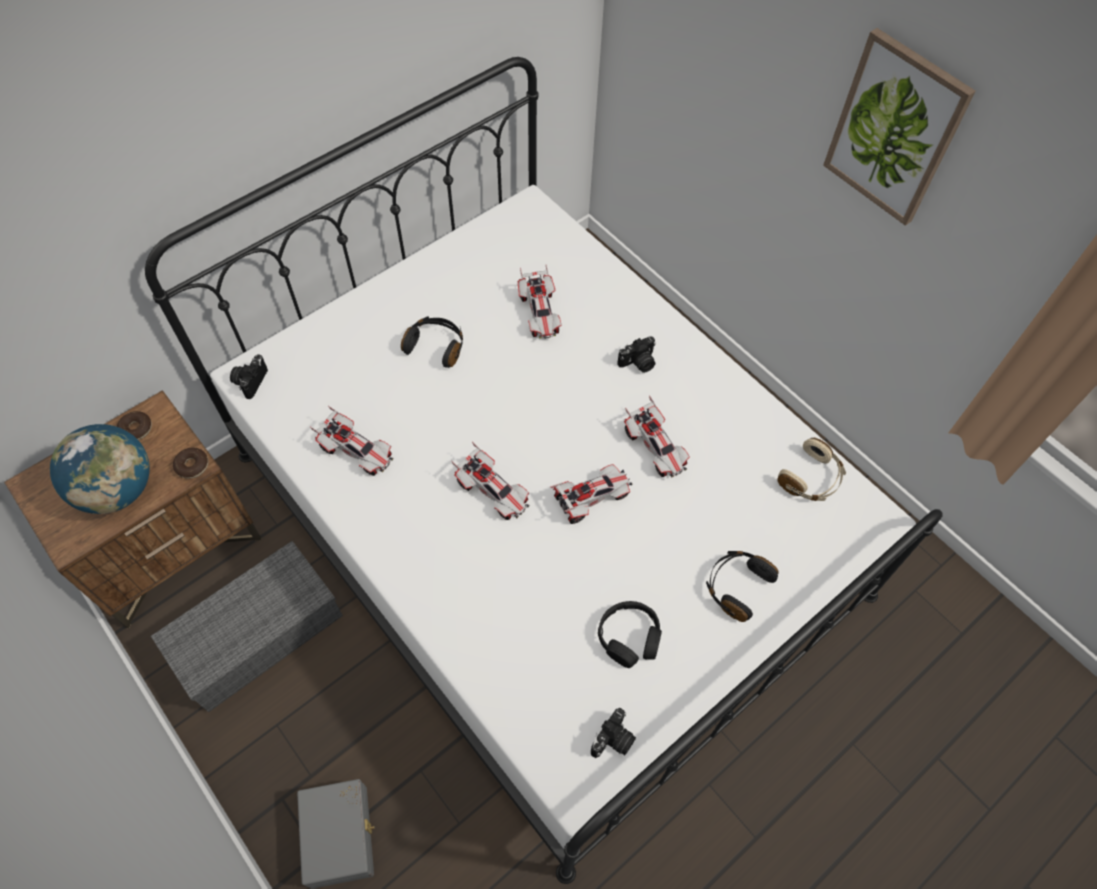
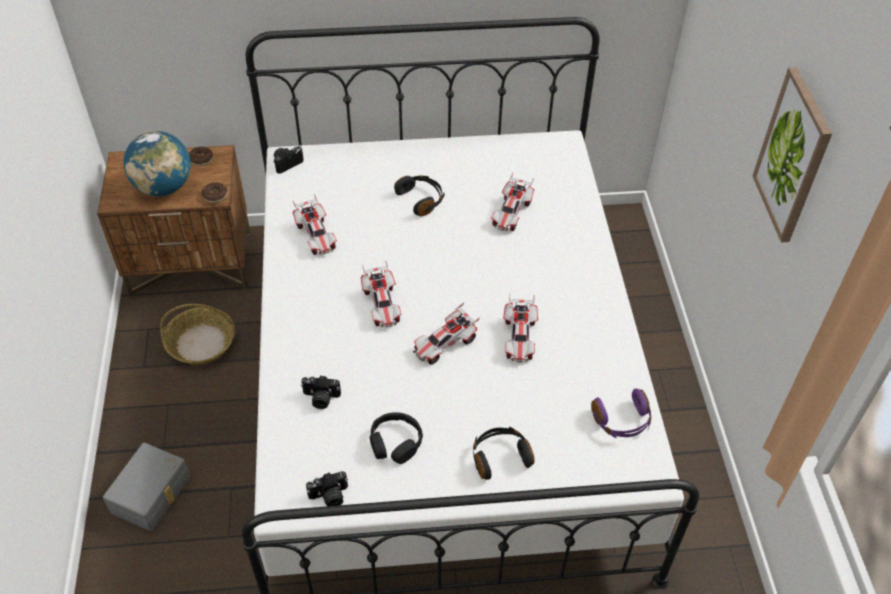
camera: 35 degrees right, 10 degrees down
grey storage box [151,541,343,712] -> basket [160,304,235,365]
toy car [550,464,633,524] -> toy car turned 135 degrees clockwise [413,303,480,364]
camera [617,336,656,373] -> camera moved to [301,376,341,409]
beige headphones [778,438,846,501] -> purple headphones [591,389,652,438]

